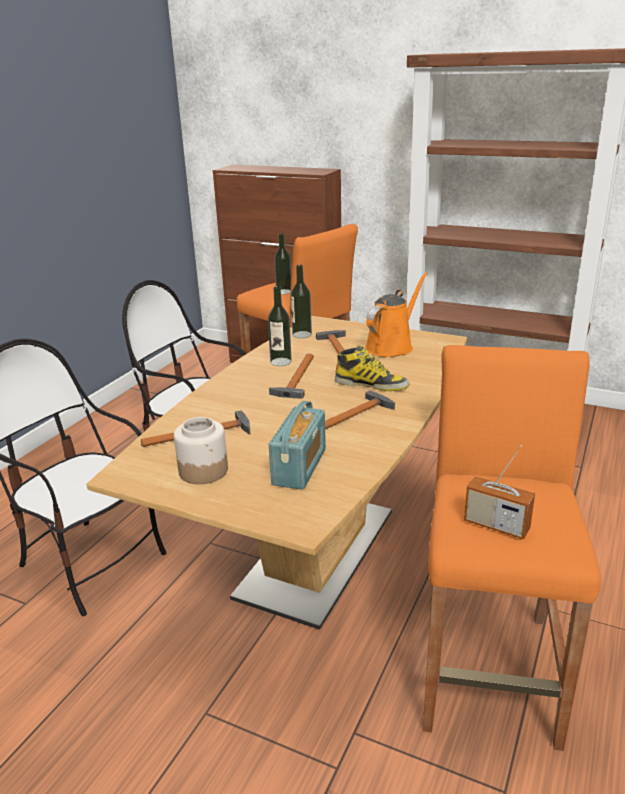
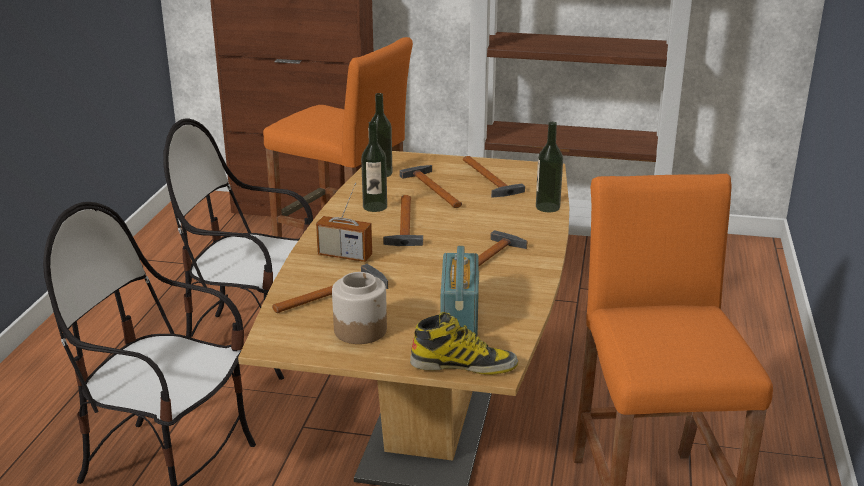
camera: 15 degrees left, 0 degrees up
bottle [274,233,291,294] -> bottle moved to [536,122,563,212]
boot [335,345,409,391] -> boot moved to [410,312,518,375]
orange watering can [365,272,428,357] -> hammer [463,156,525,197]
radio [464,445,535,539] -> radio moved to [316,183,372,262]

